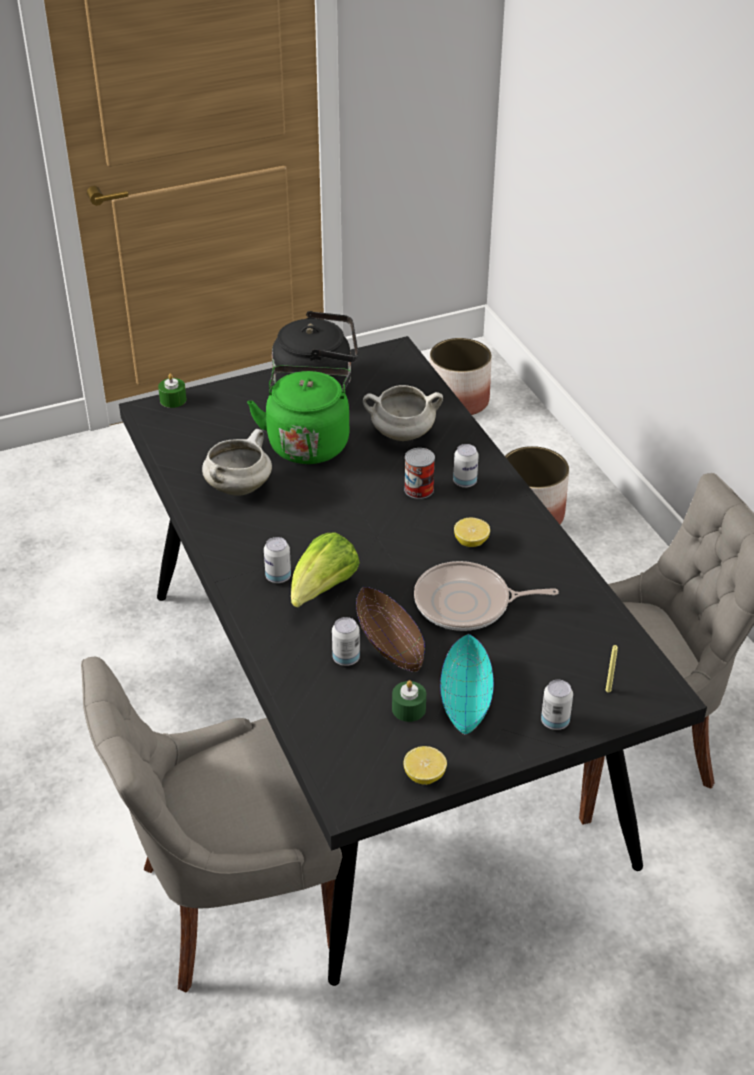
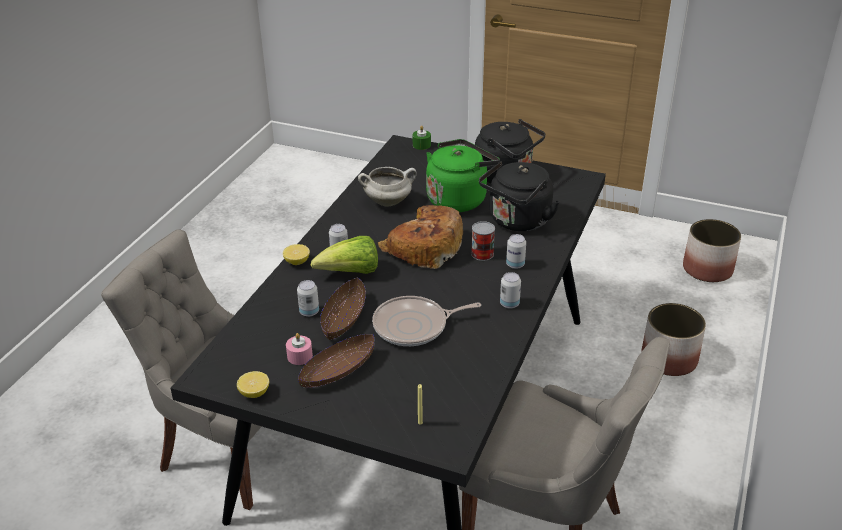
camera: 45 degrees right, 5 degrees down
white cooking pot [363,385,443,441] -> black kettle [479,161,560,231]
green candle [392,680,426,722] -> pink candle [286,333,313,365]
frying pan [414,561,559,631] -> frying pan turned 60 degrees counterclockwise [372,296,481,346]
turquoise bowl [440,634,494,735] -> brown bowl [298,334,374,388]
lemon [454,518,490,547] -> lemon moved to [283,244,310,265]
can [541,680,573,730] -> can moved to [500,272,521,309]
none -> bread [378,205,463,269]

